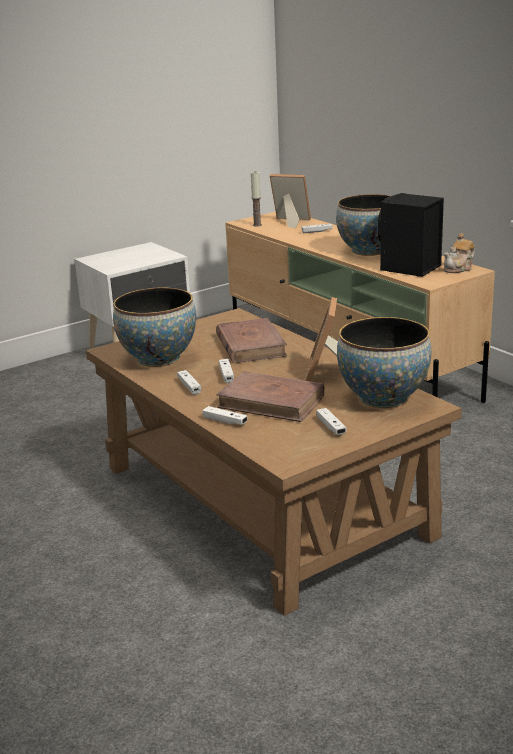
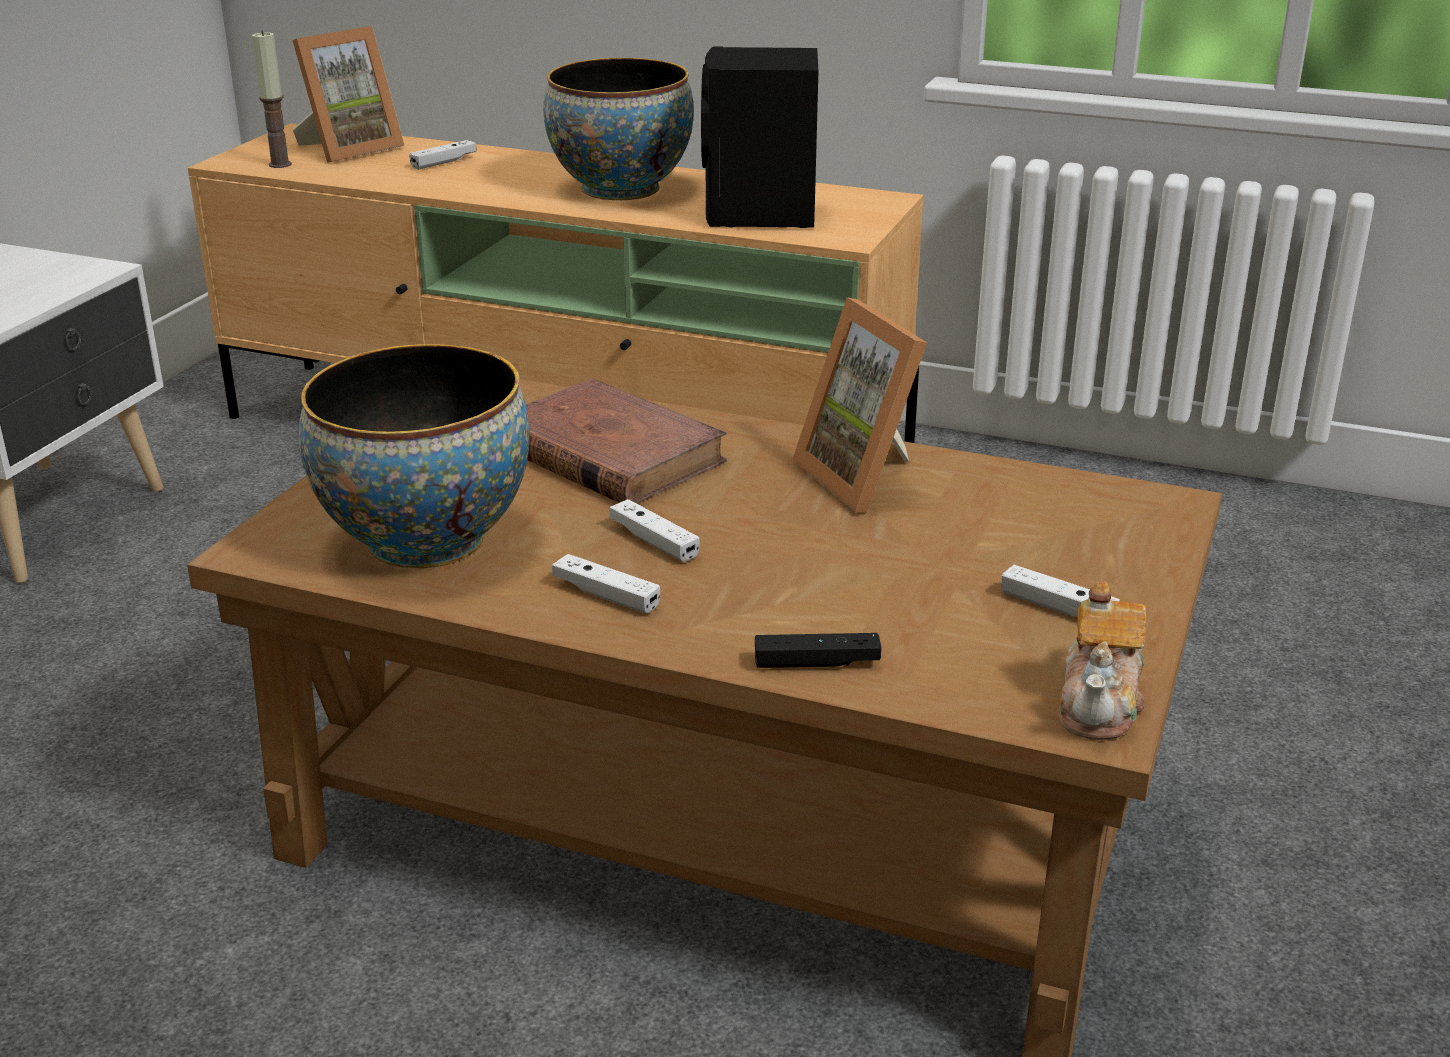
camera: 35 degrees left, 5 degrees up
white game controller [202,406,247,425] -> black game controller [755,633,881,668]
brown book [216,371,325,422] -> none
picture frame [270,174,311,228] -> picture frame turned 150 degrees clockwise [292,26,404,163]
bowl [337,317,431,408] -> none
teapot [443,233,475,273] -> teapot moved to [1058,582,1146,740]

